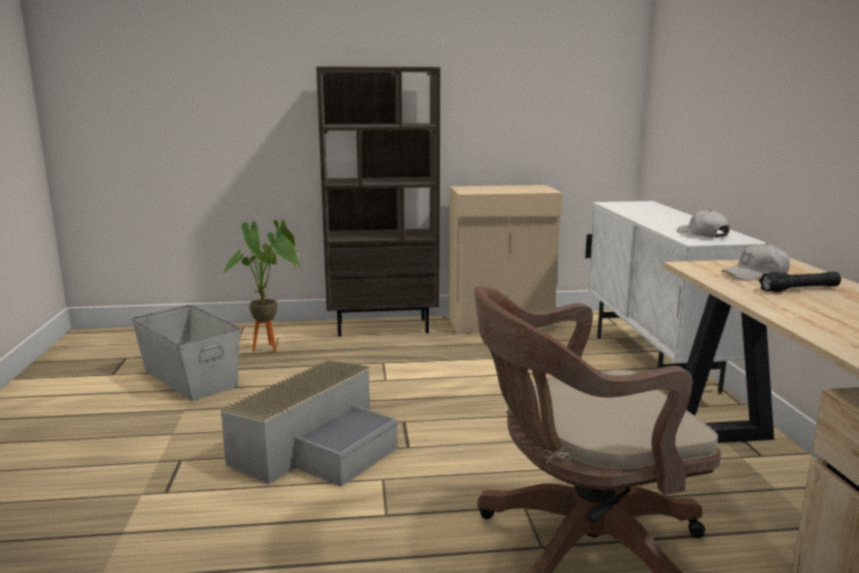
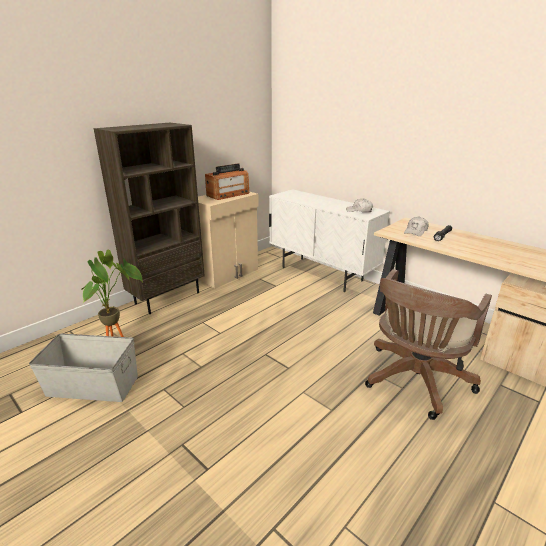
camera: 40 degrees left, 10 degrees up
grey storage box [220,360,398,487] -> none
none -> radio [205,163,249,200]

